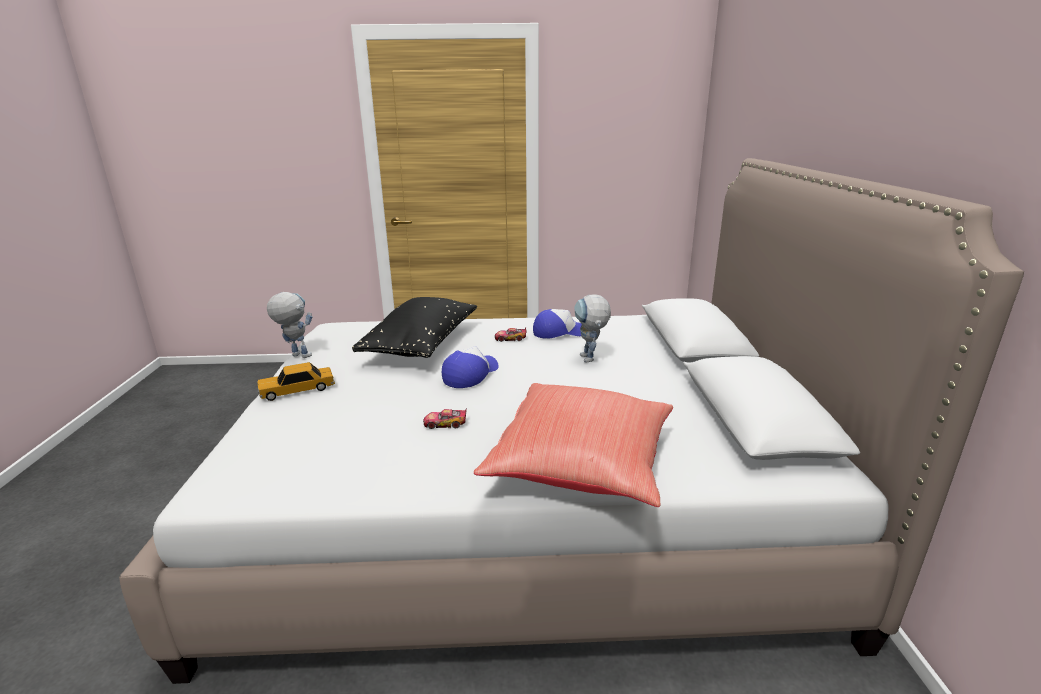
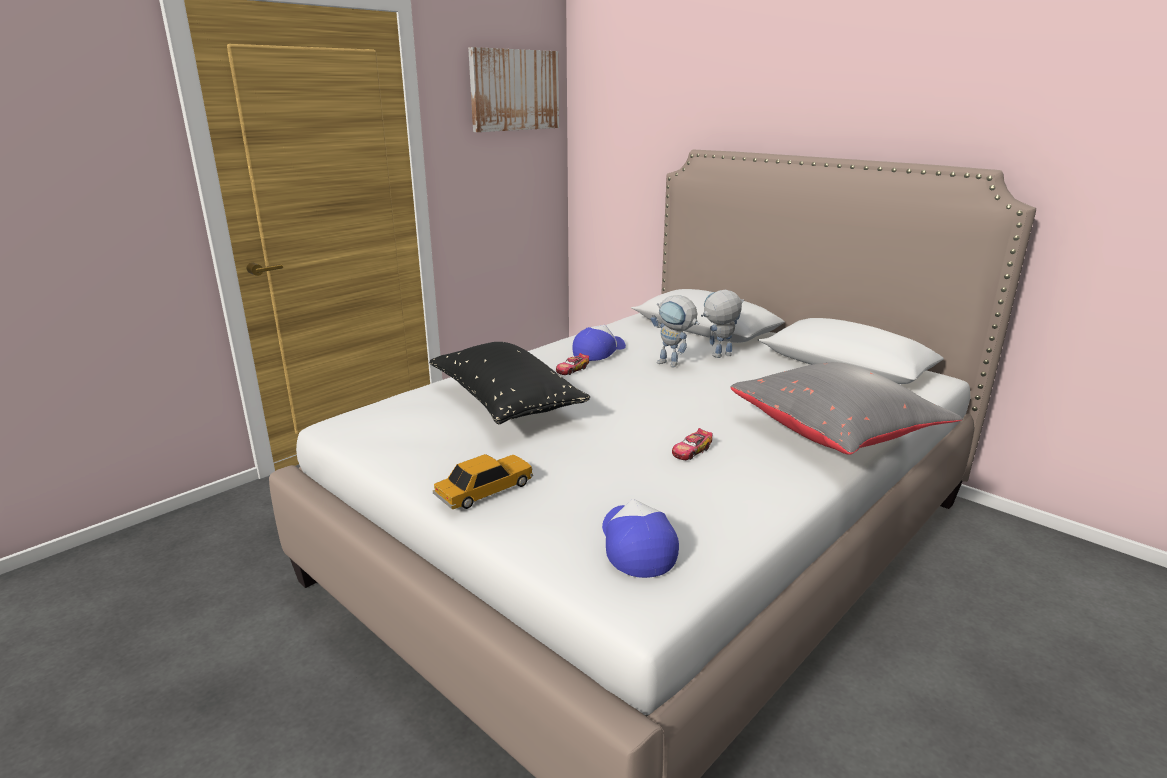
camera: 45 degrees left, 0 degrees up
toy car [258,362,335,401] -> toy car turned 150 degrees counterclockwise [433,454,533,509]
toy robot [267,292,312,358] -> toy robot moved to [701,290,744,358]
cap [442,346,499,388] -> cap moved to [602,499,679,578]
red pillow [474,383,673,507] -> grey pillow [730,362,962,455]
none -> picture [468,47,559,132]

